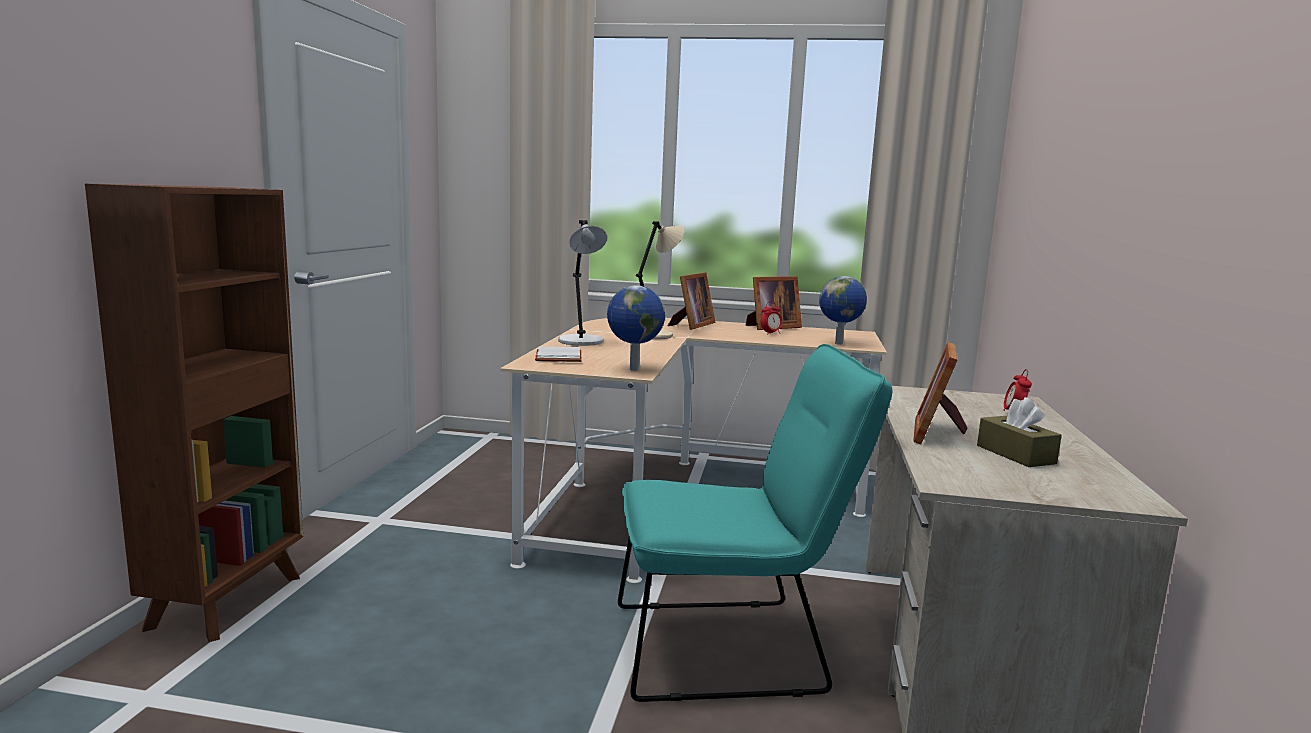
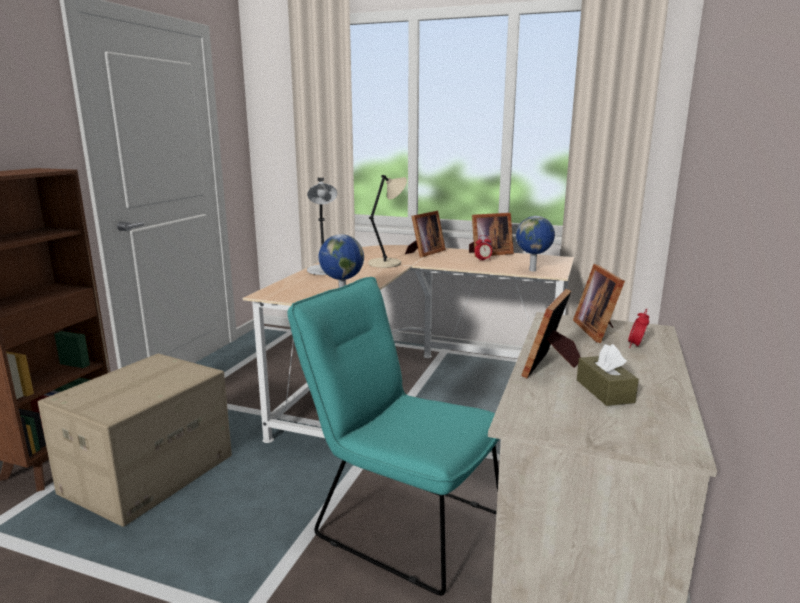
camera: 10 degrees right, 5 degrees up
white book [535,347,582,362] -> none
turquoise chair [618,344,892,702] -> turquoise chair turned 150 degrees counterclockwise [287,277,499,596]
none -> cardboard box [38,353,232,527]
none -> picture frame [573,264,625,343]

